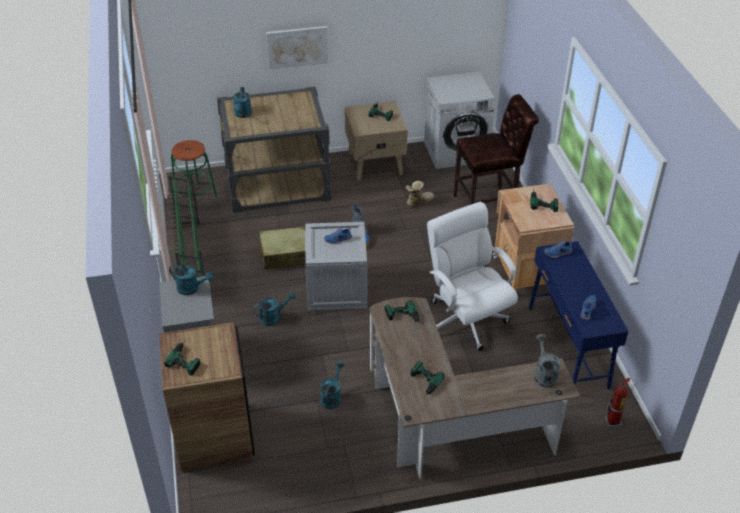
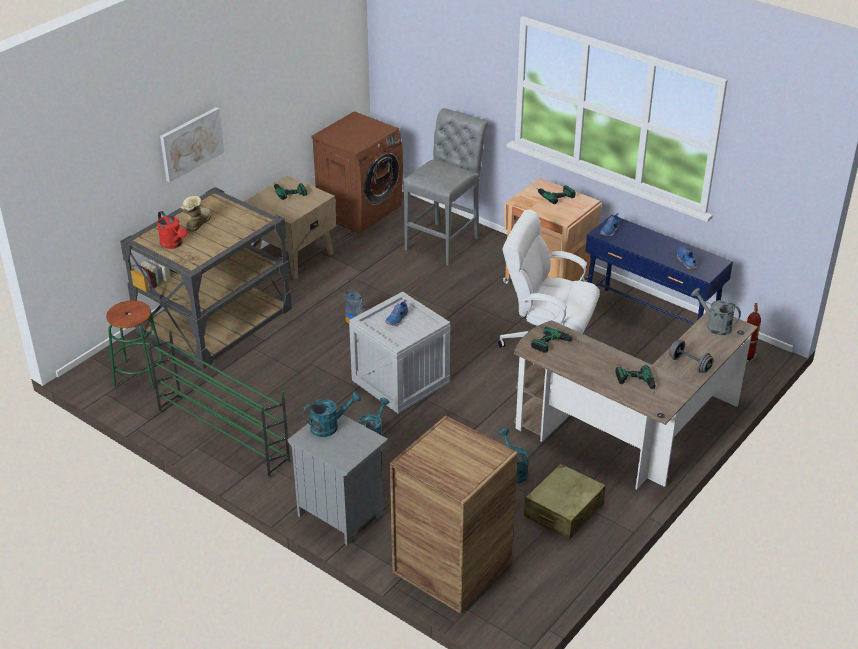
camera: 40 degrees left, 5 degrees down
power drill [164,339,200,376] -> none
turquoise watering can [233,87,252,118] -> red watering can [157,211,187,249]
beige suitcase [257,226,305,270] -> beige suitcase moved to [524,463,606,540]
boot [406,181,434,207] -> boot moved to [180,196,212,231]
white washing machine [424,72,495,169] -> brown washing machine [312,111,403,233]
brown stool [453,94,539,205] -> grey stool [403,108,488,266]
none -> grey dumbbell [669,340,713,373]

